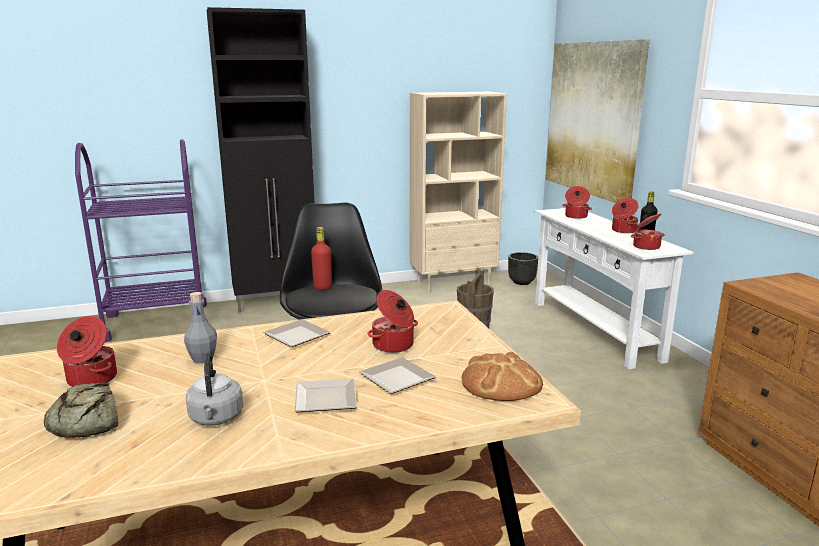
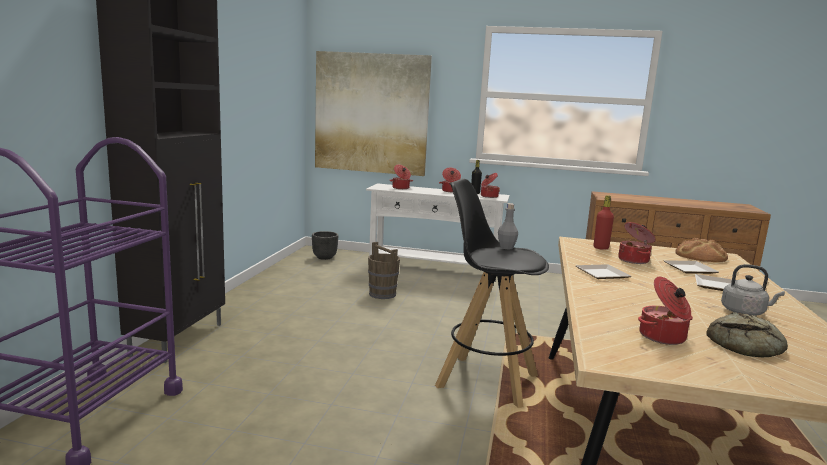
camera: 60 degrees left, 5 degrees down
grey bottle [184,292,217,364] -> grey bottle moved to [498,203,518,249]
red bottle [311,227,332,290] -> red bottle moved to [594,195,614,250]
beige bookcase [410,92,507,293] -> none

